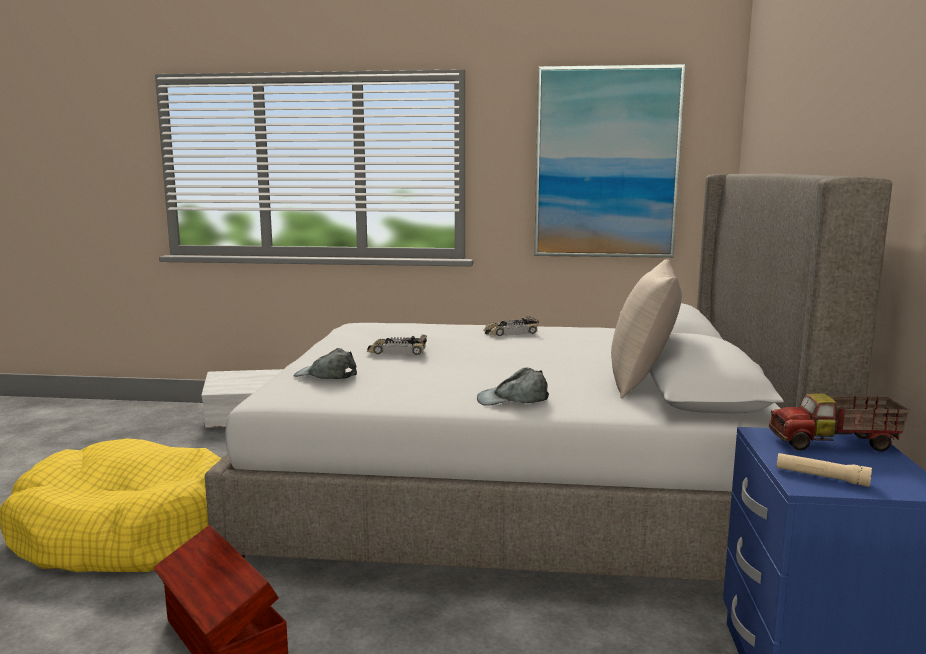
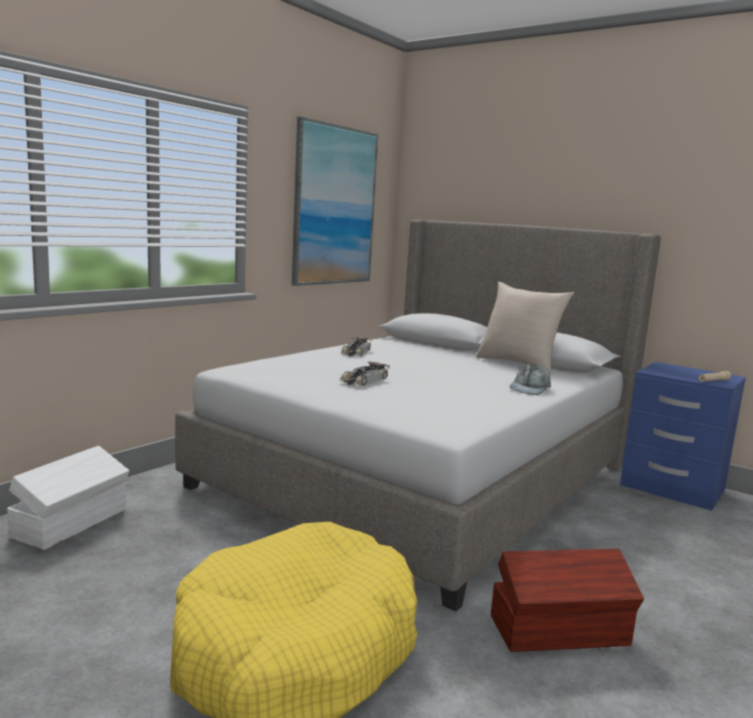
camera: 60 degrees left, 0 degrees up
grey cap [294,348,357,379] -> none
toy truck [769,393,910,452] -> none

